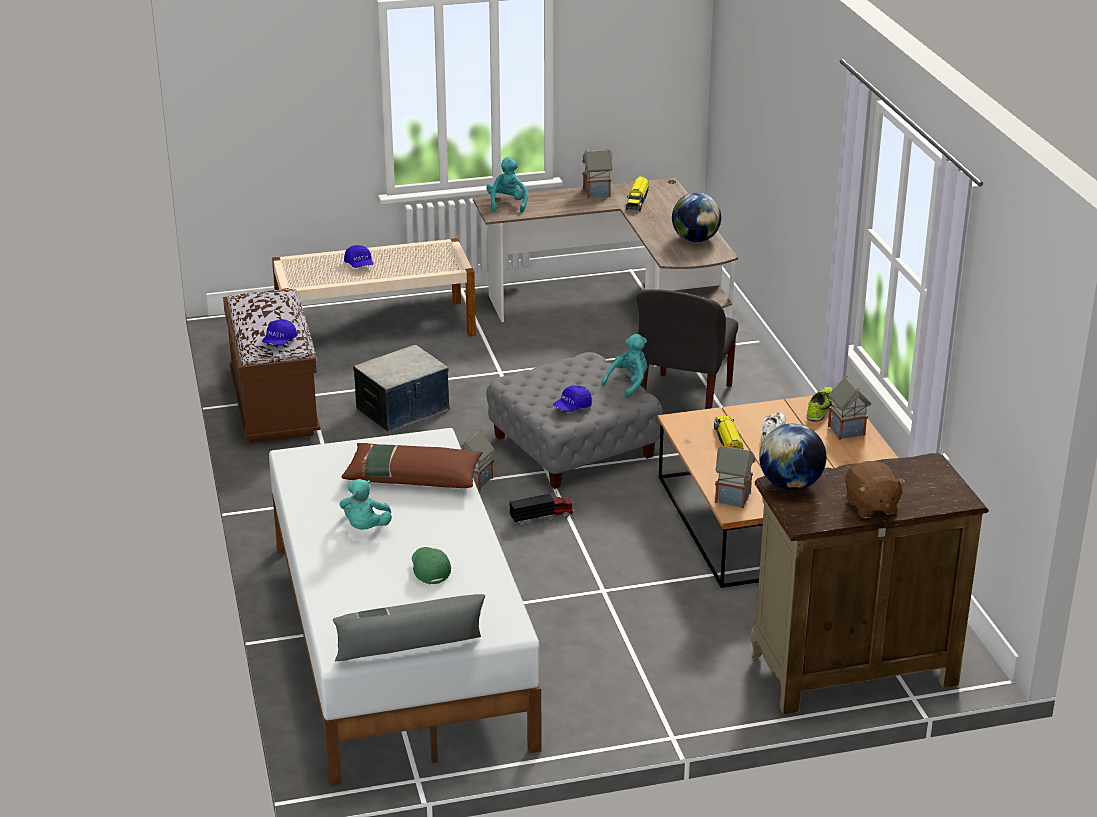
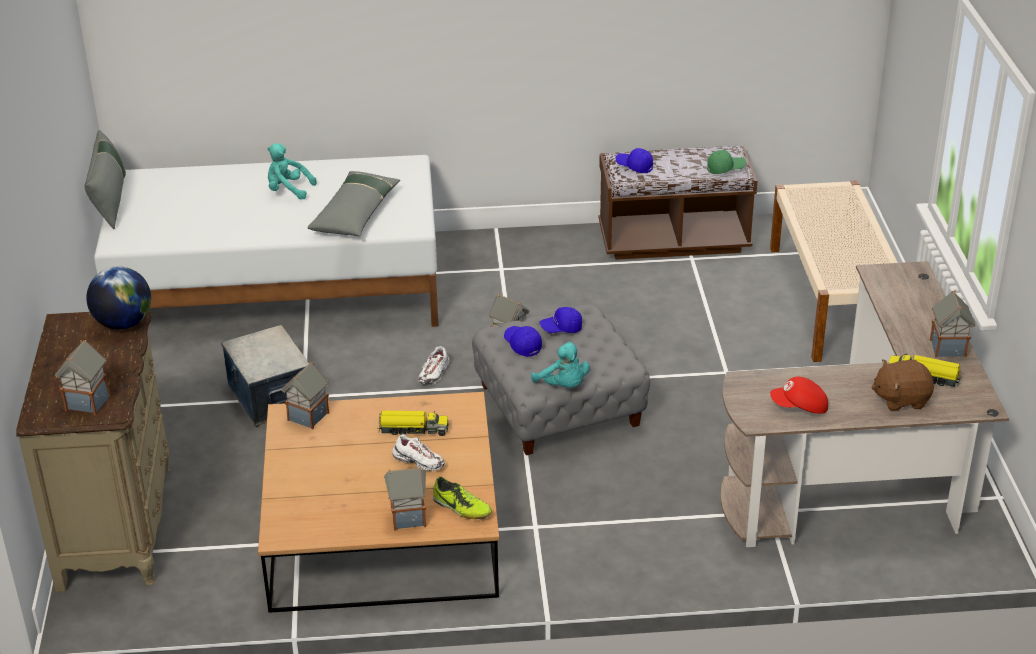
camera: 100 degrees right, 5 degrees up
brown pillow [342,443,483,488] -> grey pillow [307,171,400,236]
blue cap [344,245,374,268] -> blue cap moved to [539,307,582,333]
storage box [353,345,450,432] -> storage box moved to [221,325,309,427]
green cap [412,547,451,584] -> green cap moved to [707,150,746,174]
turquoise plush toy [486,157,528,213] -> none
toy truck [509,493,574,527] -> white shoe [418,346,449,385]
grey chair [636,289,738,409] -> none
globe [672,193,721,242] -> red cap [770,377,828,414]
brown plush toy [845,461,906,518] -> brown plush toy moved to [871,360,934,411]
none -> toy house [55,340,111,415]

